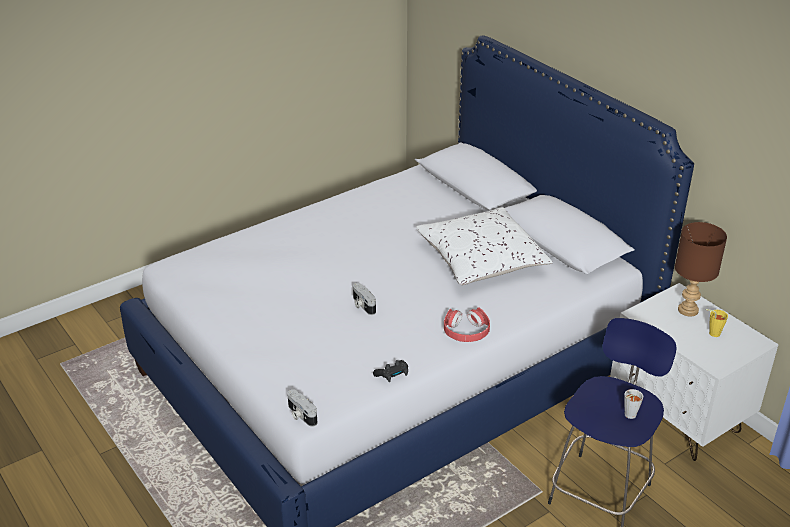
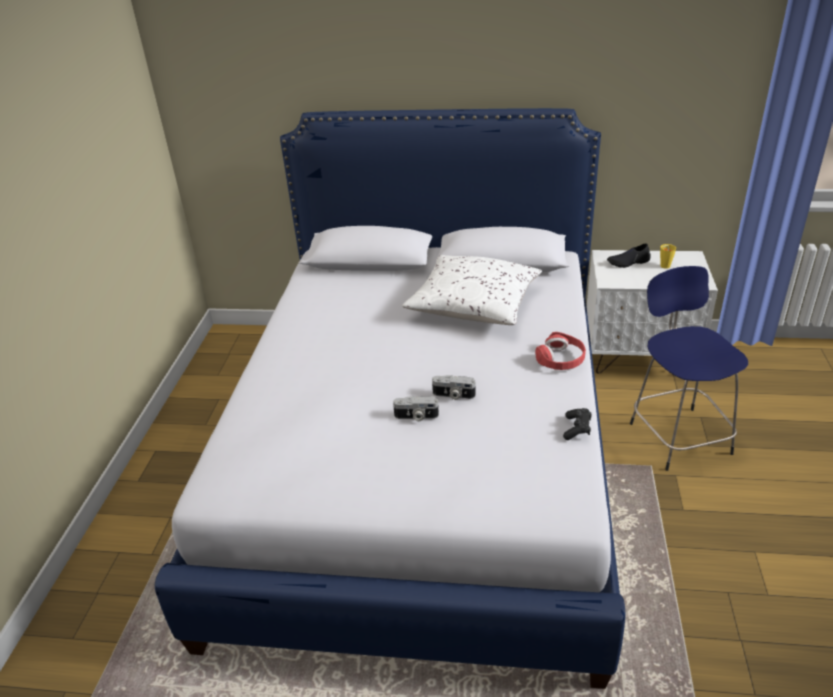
camera: 45 degrees left, 0 degrees up
camera [287,389,317,427] -> camera moved to [393,396,439,421]
grey cup [624,389,643,419] -> none
brown table lamp [675,222,727,316] -> black shoe [607,243,651,268]

